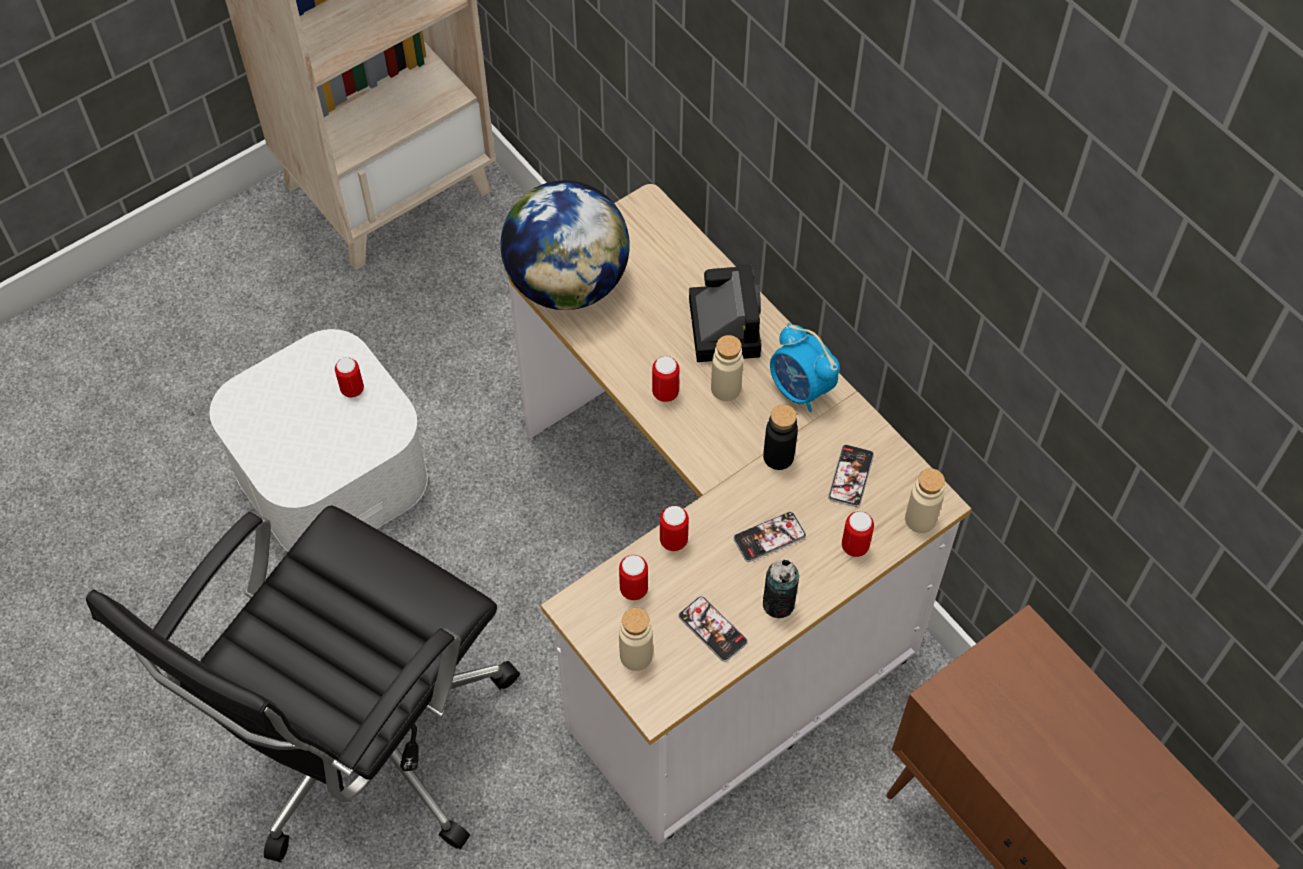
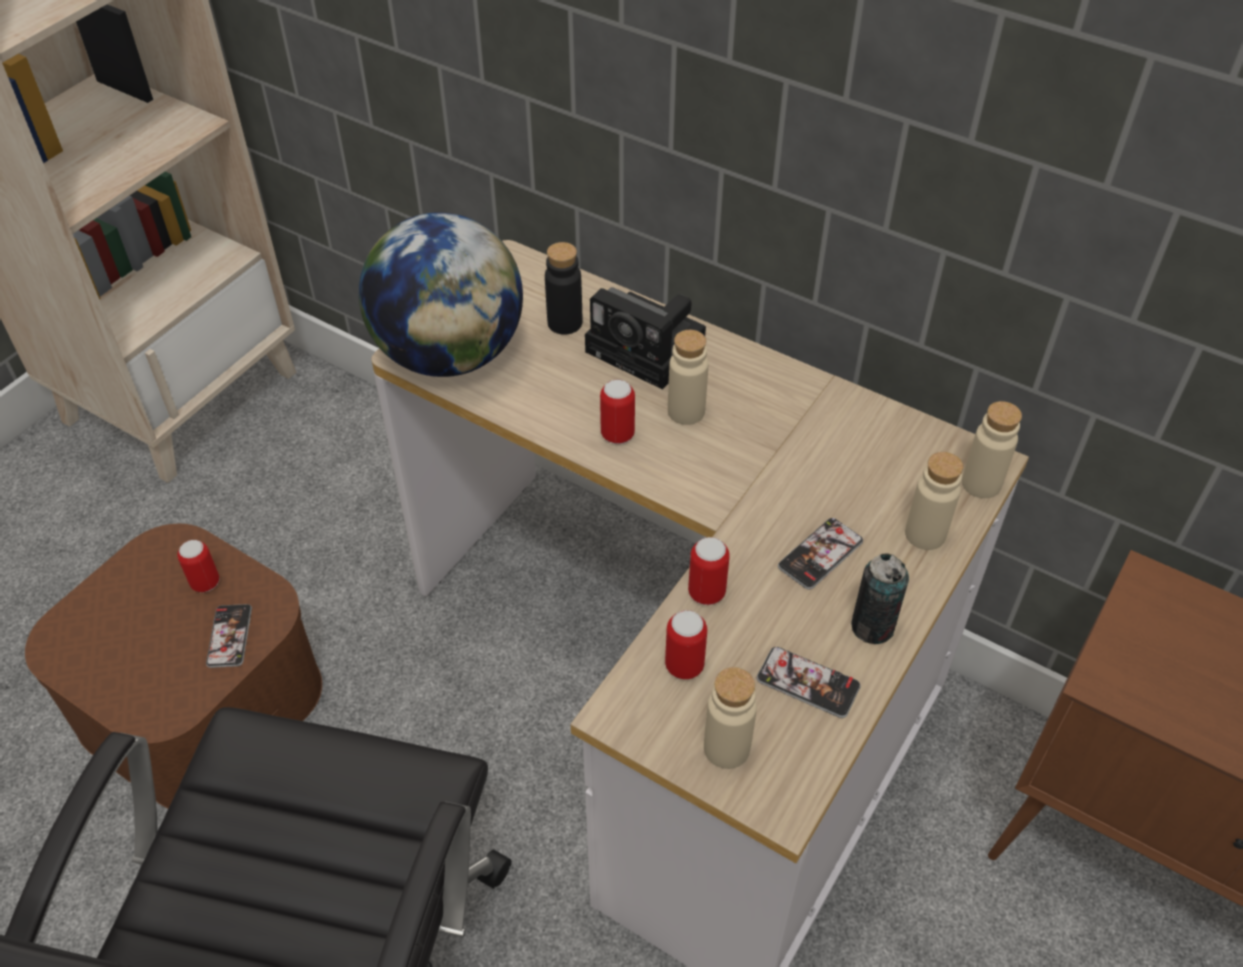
camera: 20 degrees left, 10 degrees down
white storage box [210,329,428,551] -> brown storage box [25,524,322,809]
camera [689,264,761,362] -> camera turned 150 degrees clockwise [585,287,706,390]
black bottle [763,405,798,470] -> black bottle moved to [545,242,583,335]
alarm clock [770,323,840,412] -> none
phone [828,445,874,507] -> phone moved to [206,604,252,668]
can [842,511,874,557] -> beige bottle [905,452,963,550]

